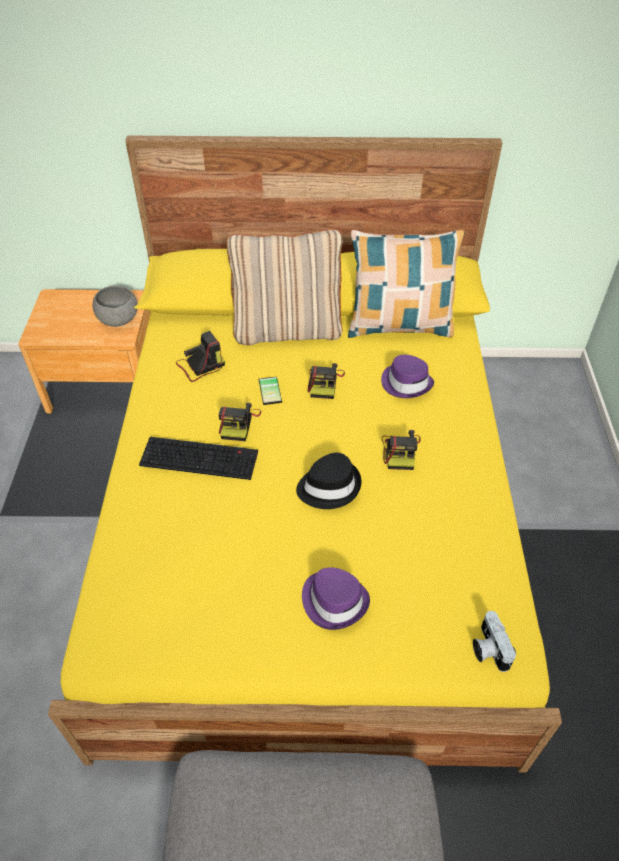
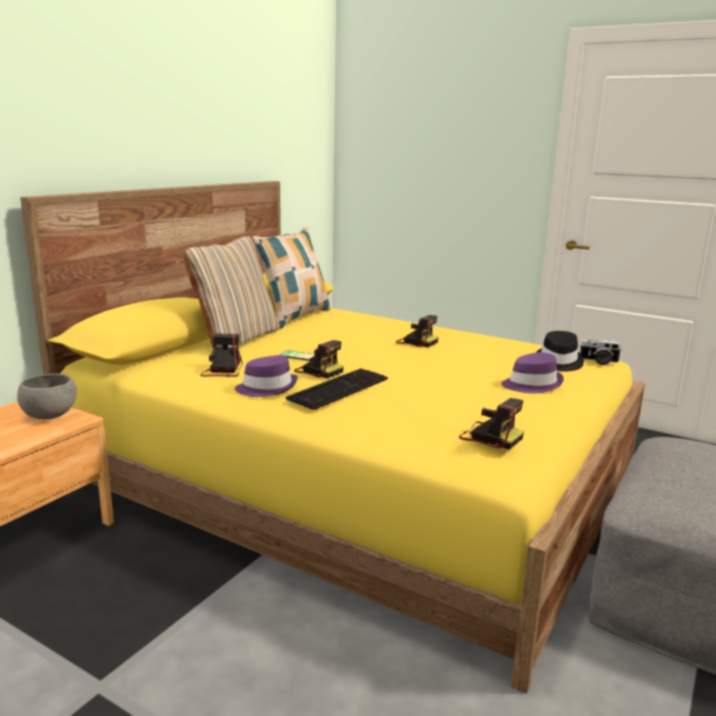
camera: 60 degrees left, 30 degrees down
black hat [296,452,361,509] -> black hat moved to [536,331,584,372]
camera [308,363,345,399] -> camera moved to [459,398,524,450]
purple hat [381,355,434,398] -> purple hat moved to [235,355,298,397]

